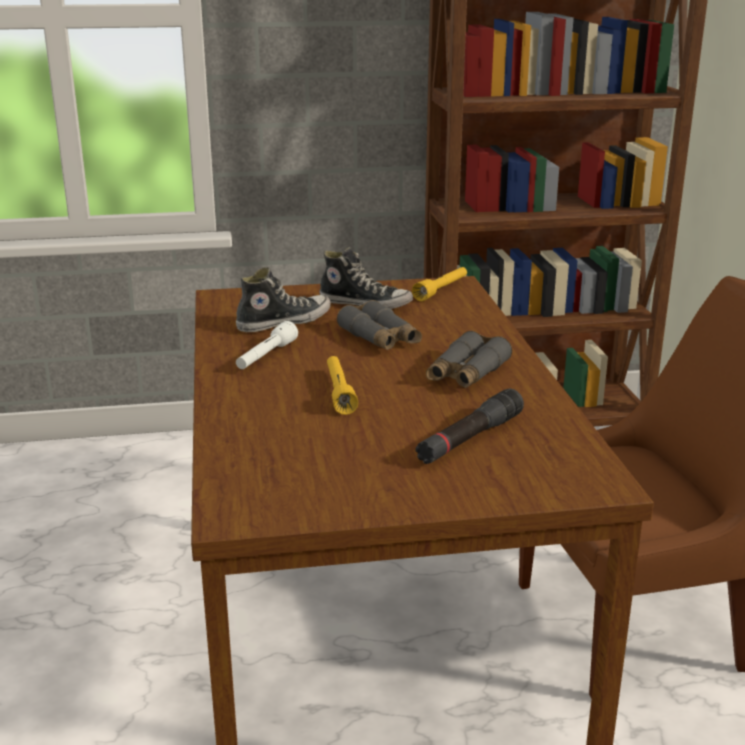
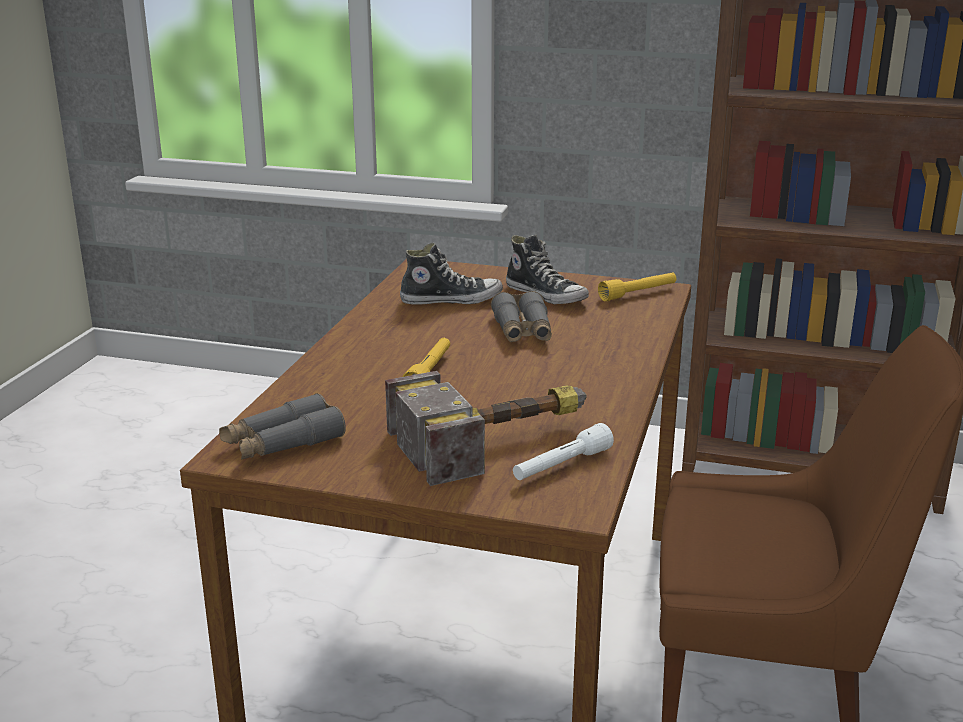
camera: 25 degrees right, 0 degrees up
white flashlight [236,321,298,369] -> white flashlight moved to [513,423,614,480]
black flashlight [415,389,524,464] -> hammer [385,371,587,486]
grey binoculars [426,331,512,388] -> grey binoculars moved to [219,393,346,460]

